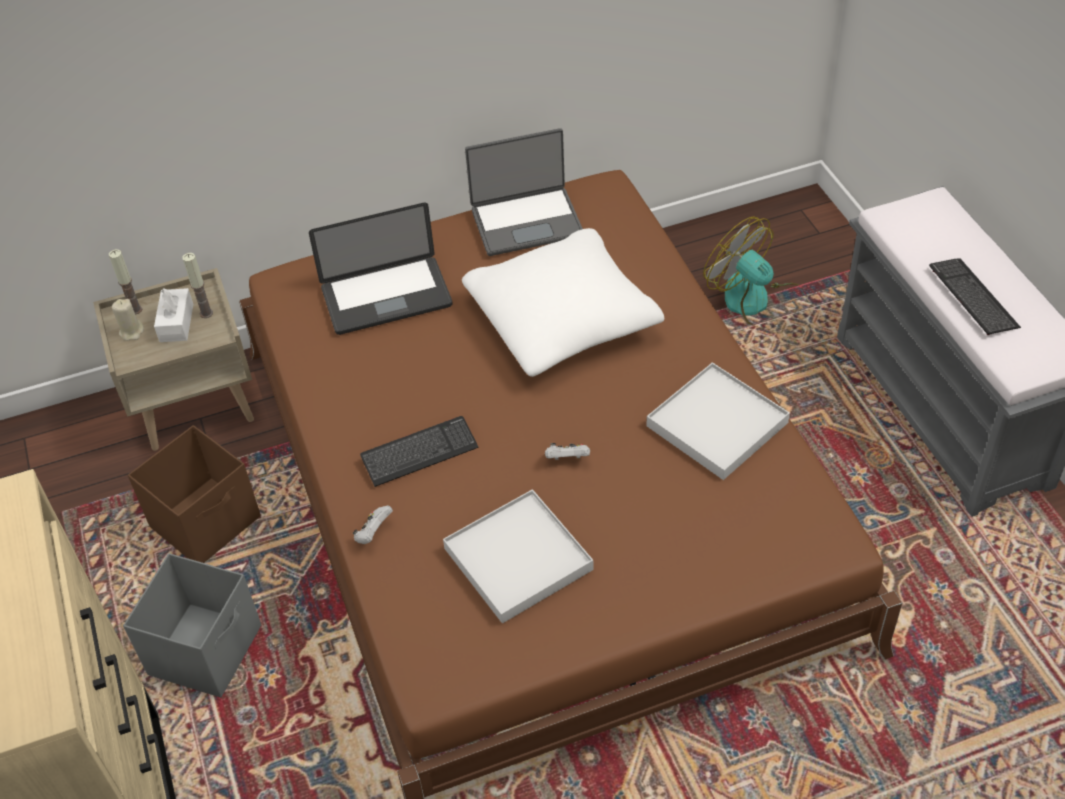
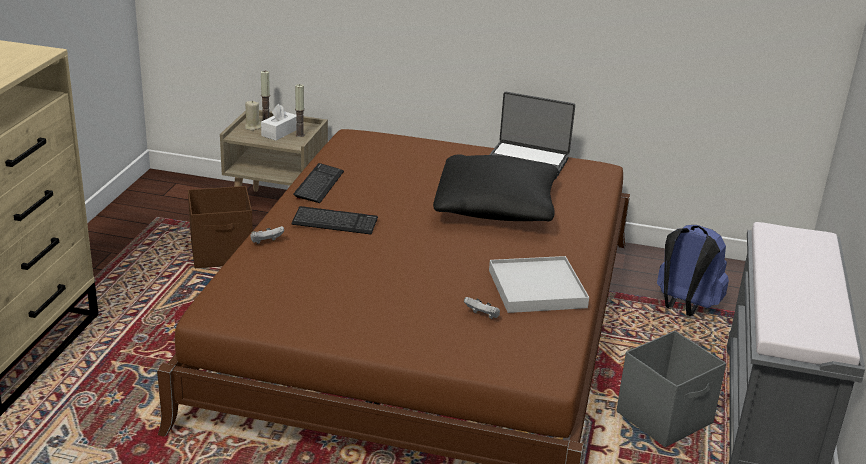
camera: 30 degrees right, 20 degrees down
grey storage box [123,553,261,698] -> grey storage box moved to [616,331,726,447]
laptop [309,203,452,335] -> none
white tray [443,489,594,623] -> none
white pillow [462,228,664,377] -> black pillow [433,155,559,222]
white game controller [545,443,590,460] -> white game controller moved to [464,297,500,319]
fan [703,216,799,330] -> blue backpack [657,225,729,316]
keyboard [929,258,1021,335] -> keyboard moved to [294,163,344,203]

